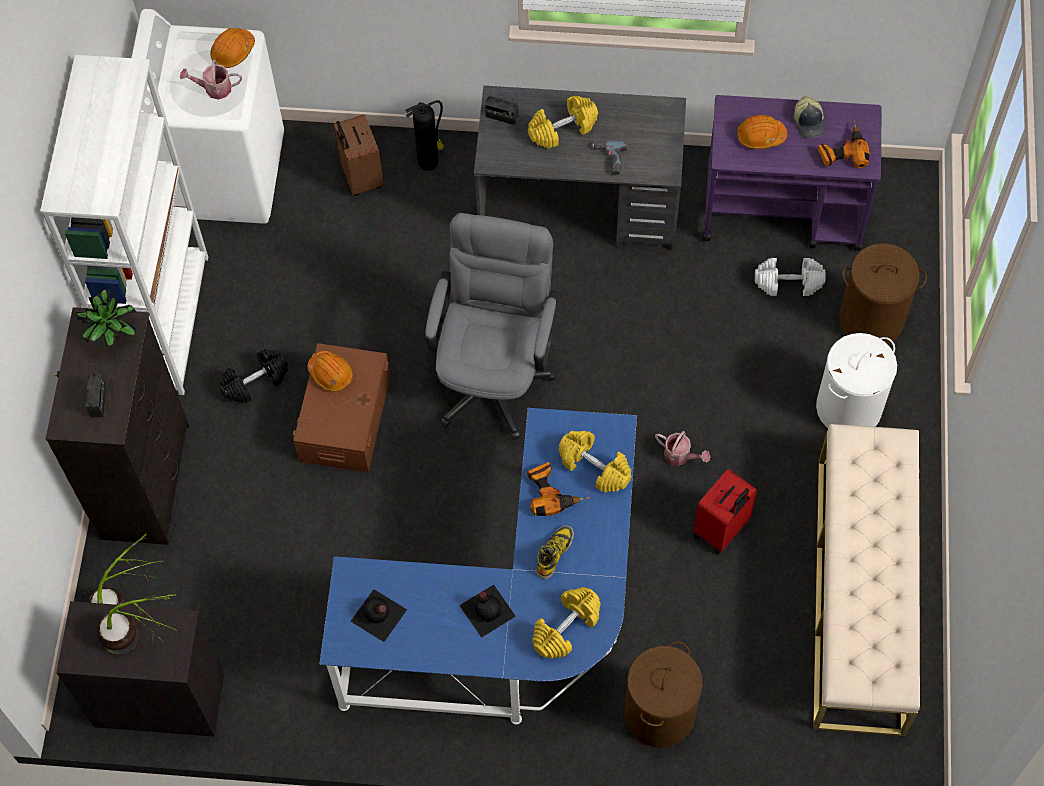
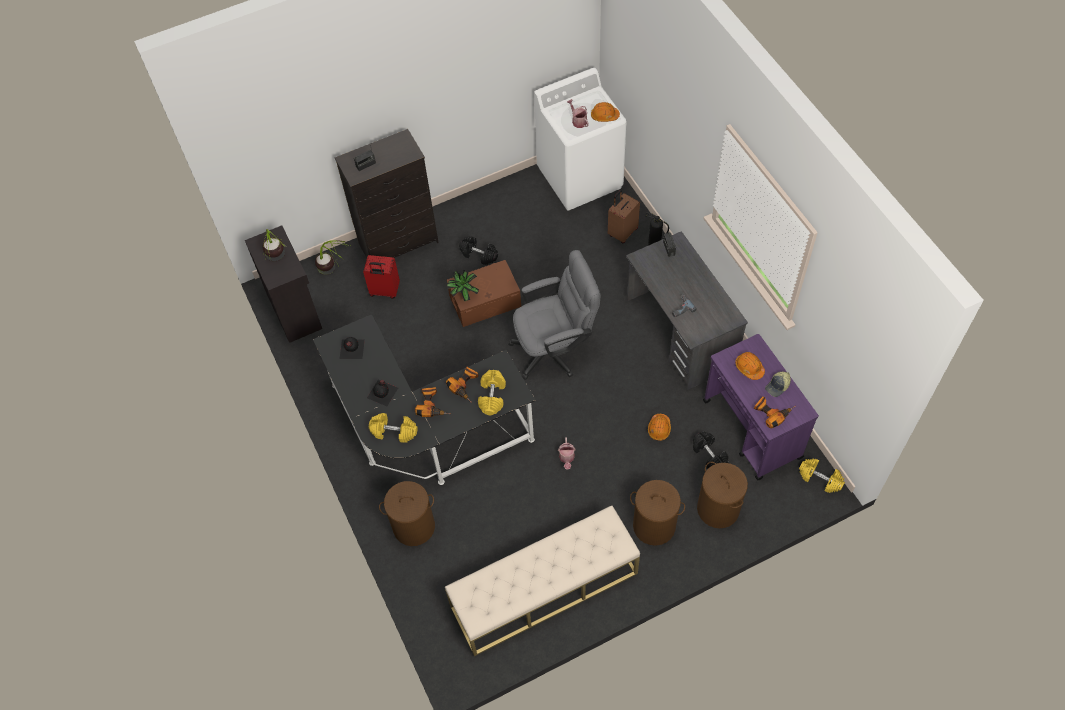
camera: 60 degrees right, 5 degrees down
white bookcase [40,55,208,395] -> none
potted plant [76,289,137,348] -> potted plant moved to [447,270,479,301]
orange hard hat [307,351,353,392] -> orange hard hat moved to [648,414,671,441]
blue desk [320,408,637,725] -> black desk [313,314,536,485]
yellow dumbbell [528,96,598,149] -> yellow dumbbell moved to [799,458,845,493]
boot [537,526,574,579] -> power drill [415,387,451,417]
red suitcase [693,469,757,555] -> red suitcase moved to [363,255,400,299]
white dumbbell [755,258,826,296] -> black dumbbell [693,431,728,469]
white laundry basket [816,333,897,428] -> brown laundry basket [630,480,685,546]

